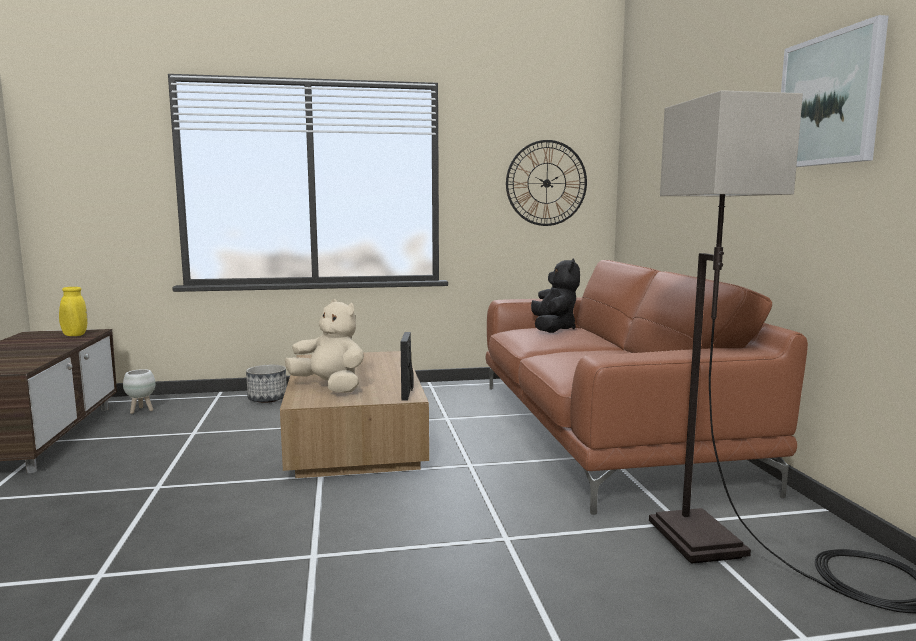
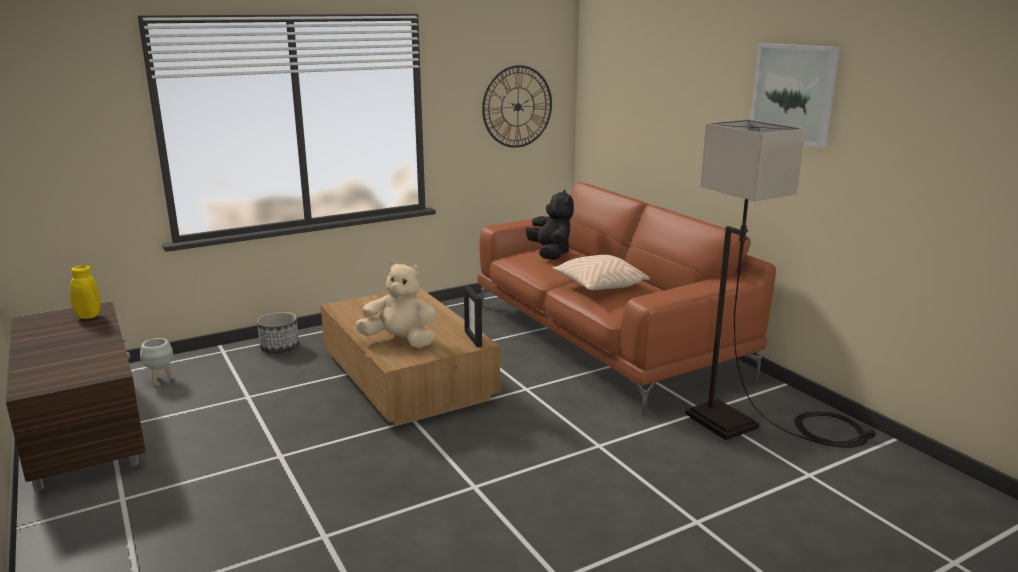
camera: 20 degrees left, 10 degrees up
none -> beige pillow [552,255,650,291]

